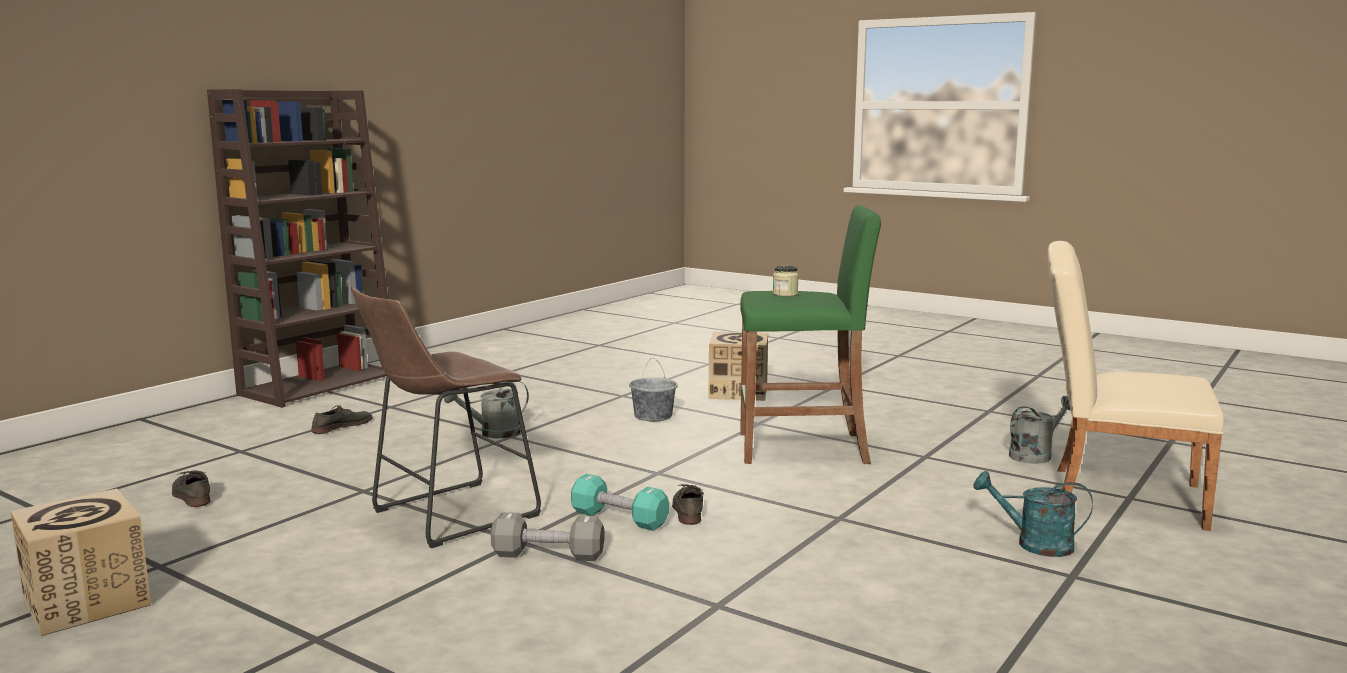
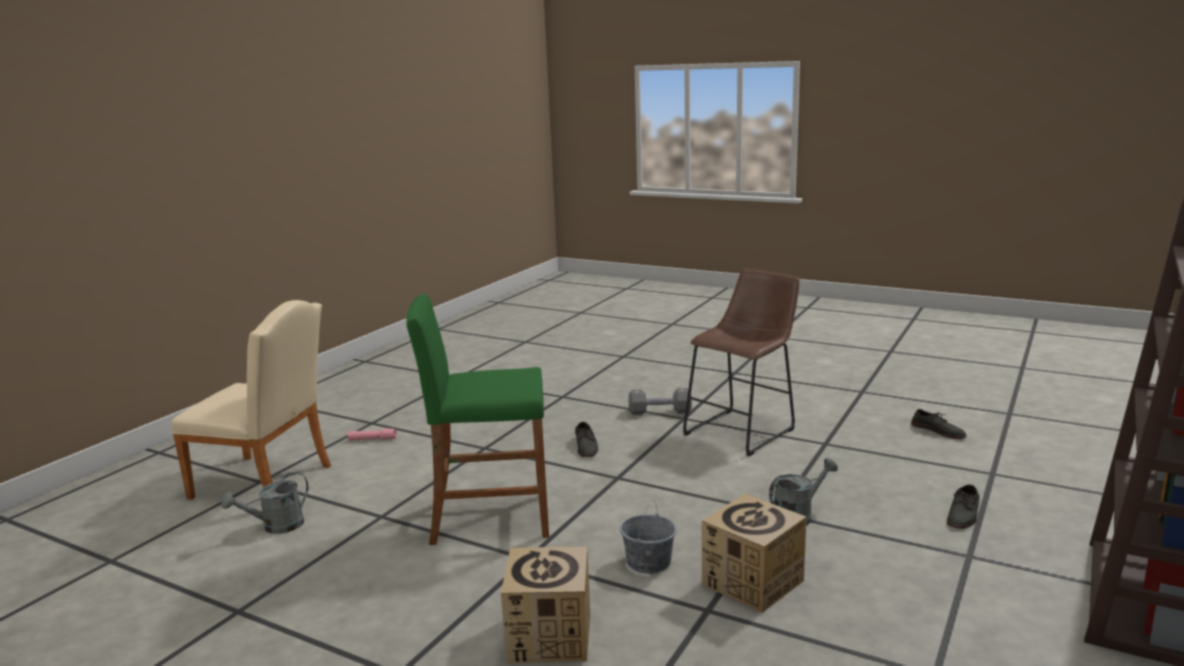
camera: 175 degrees right, 5 degrees up
cardboard box [10,488,151,636] -> cardboard box moved to [702,494,807,613]
turquoise dumbbell [571,474,669,531] -> none
jar [773,266,799,296] -> none
turquoise watering can [973,471,1093,557] -> pink flashlight [347,429,397,440]

